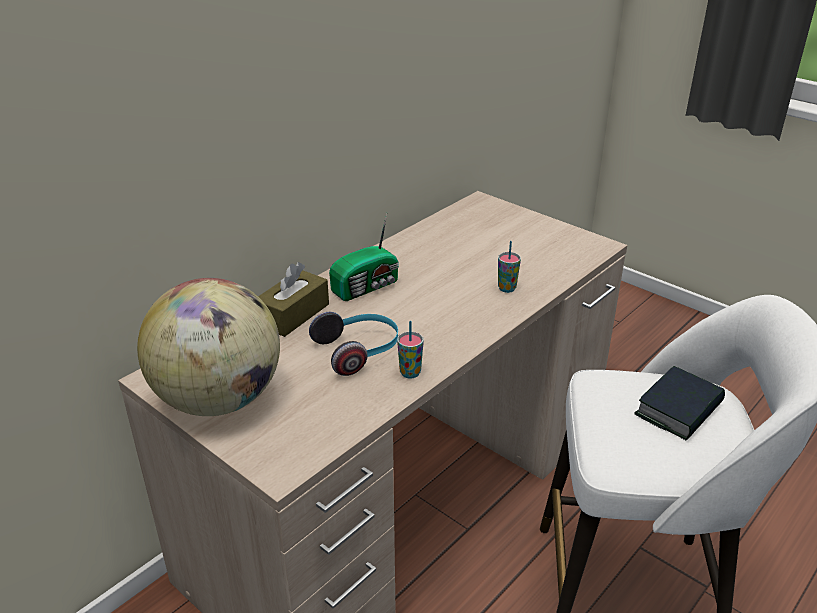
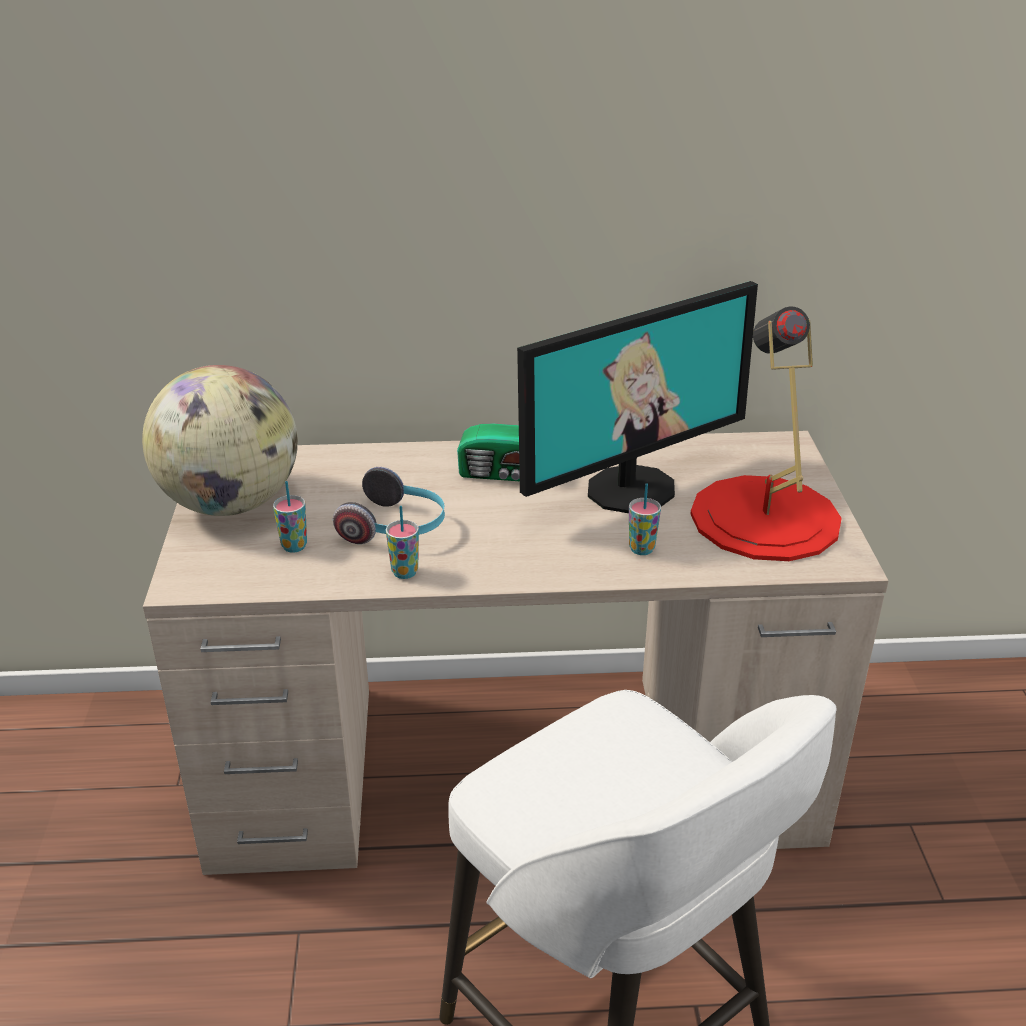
camera: 45 degrees right, 0 degrees up
brown tissue box [258,262,329,337] -> none
book [634,366,725,440] -> none
none -> cup [273,481,307,553]
none -> monitor [517,281,758,513]
none -> red table lamp [691,306,842,561]

